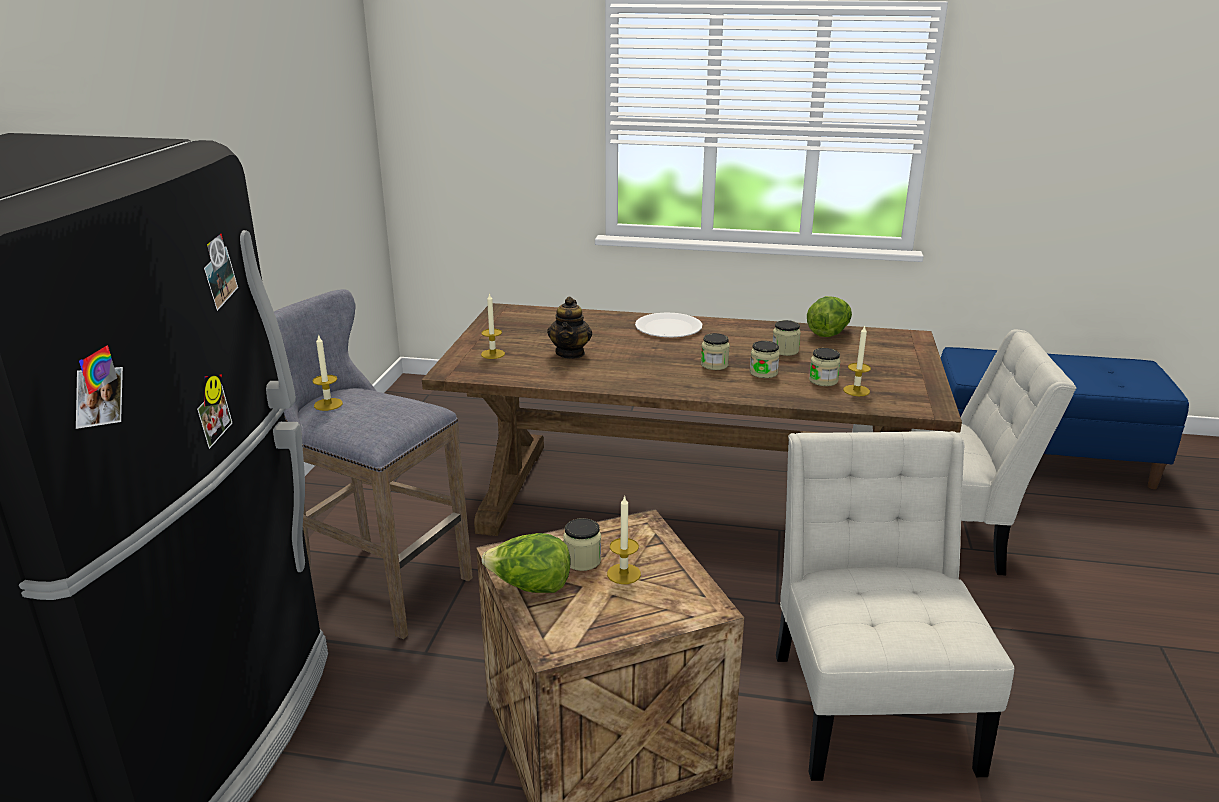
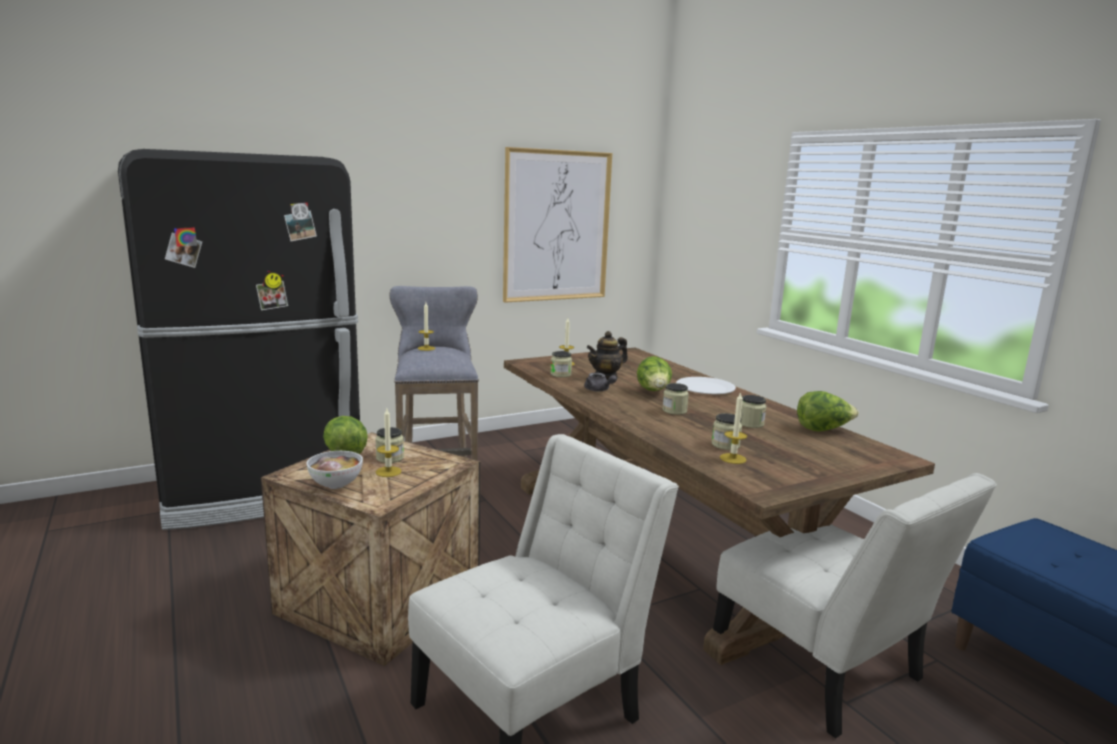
camera: 50 degrees right, 10 degrees down
jar [750,341,780,378] -> jar moved to [550,351,572,377]
none -> bowl [307,451,363,489]
none -> picture [503,147,612,303]
none -> grey teapot [584,373,617,392]
none -> lettuce [637,356,672,391]

